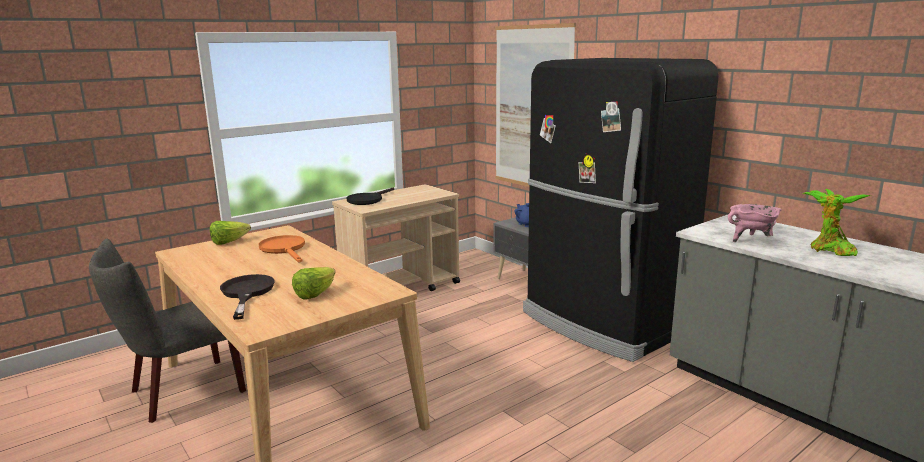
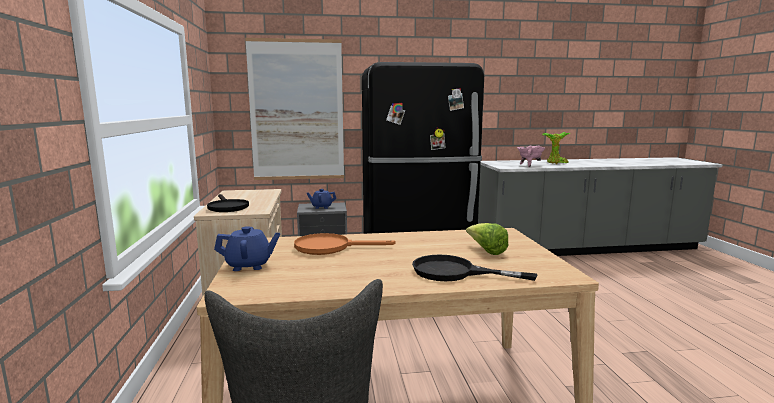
camera: 60 degrees left, 5 degrees down
lettuce [210,221,251,245] -> blue teapot [214,226,280,271]

